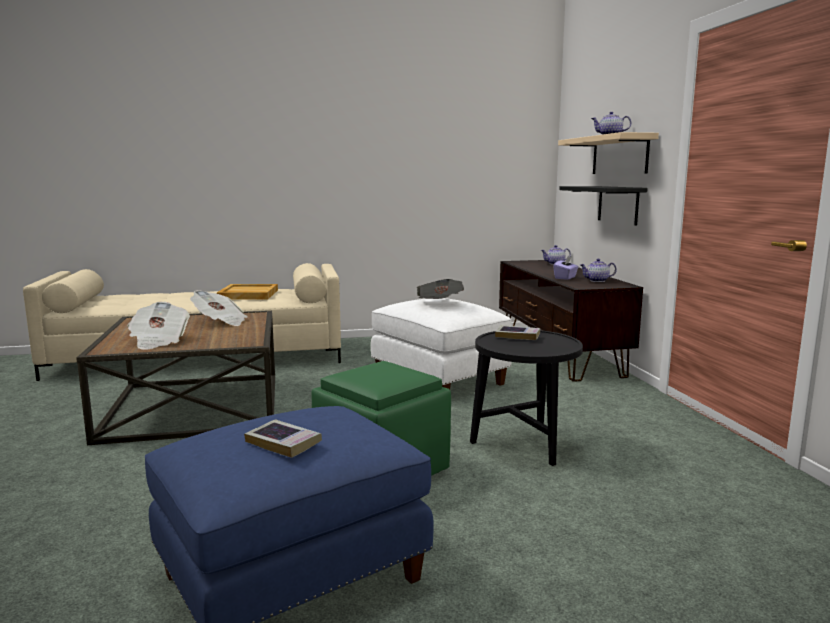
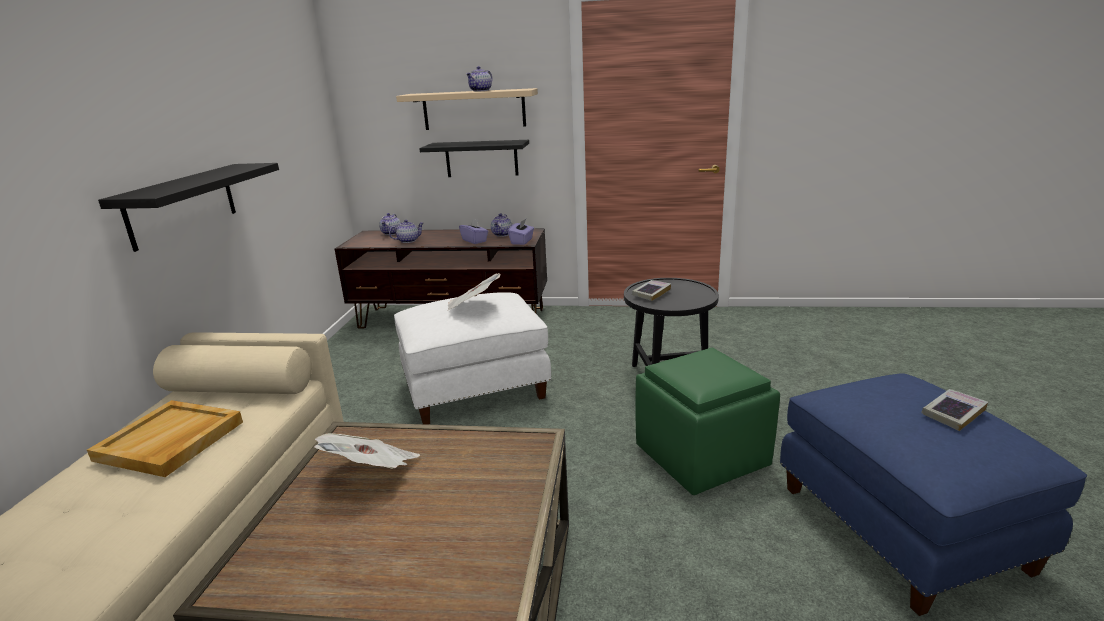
camera: 70 degrees left, 10 degrees up
newspaper [127,302,190,350] -> none
none -> black shelf [98,163,279,252]
none -> teapot [389,220,424,243]
none -> purple tissue box [508,219,534,245]

